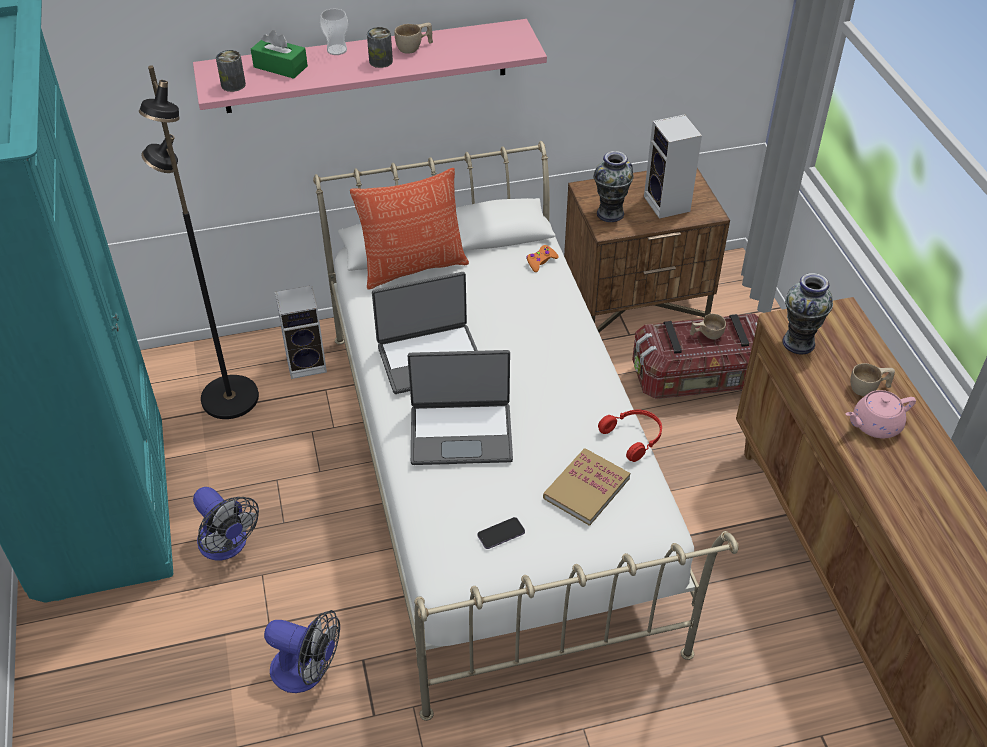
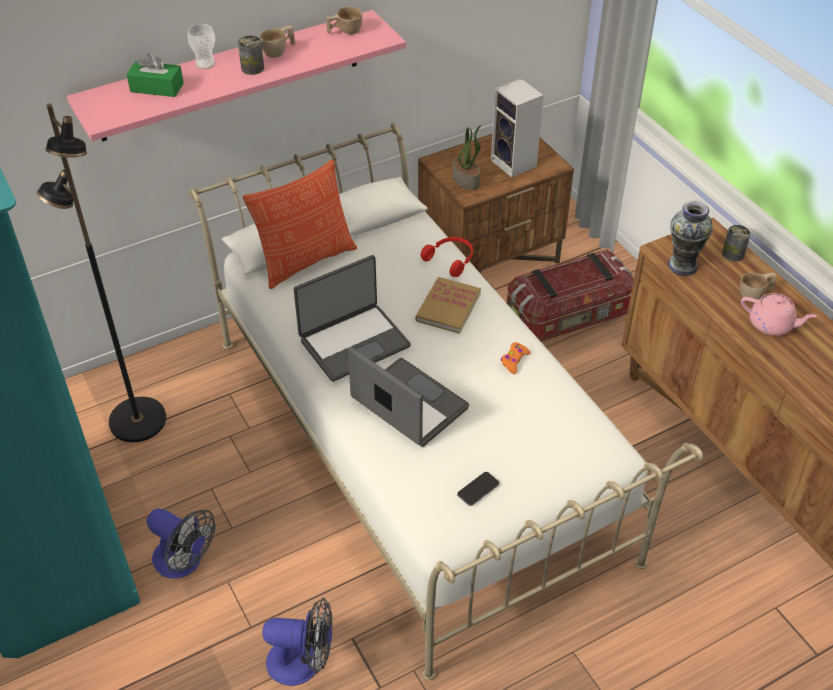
camera: 15 degrees left, 0 degrees up
can [216,50,246,92] -> can moved to [722,225,751,262]
speaker [275,285,327,379] -> none
laptop [408,350,513,465] -> laptop turned 120 degrees counterclockwise [348,347,469,447]
orange game controller [526,245,559,272] -> orange game controller moved to [501,342,531,374]
book [543,448,630,526] -> book moved to [415,277,481,334]
vase [593,151,634,222] -> potted plant [452,125,481,190]
red headphones [598,410,662,462] -> red headphones moved to [420,237,473,277]
beige cup [690,314,726,340] -> beige cup moved to [326,7,362,35]
pink teapot [846,390,916,439] -> pink teapot turned 120 degrees counterclockwise [741,293,817,336]

